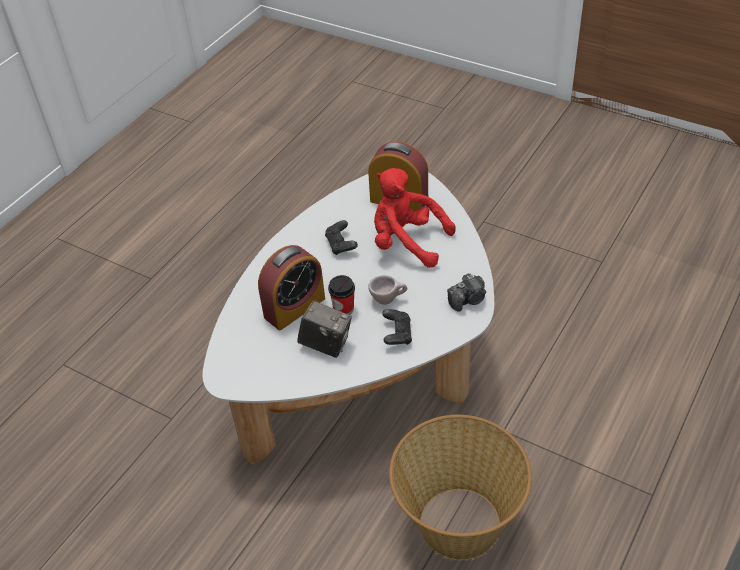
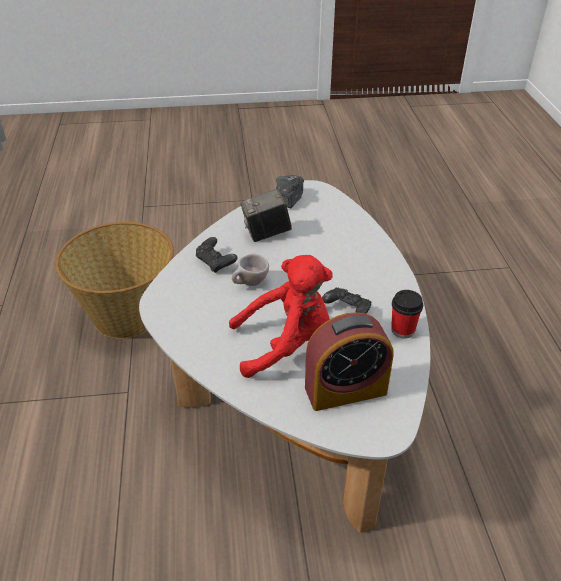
camera: 140 degrees right, 5 degrees down
alarm clock [258,245,325,330] -> none
cup [328,275,355,315] -> cup moved to [391,290,423,338]
camera [447,273,486,312] -> camera moved to [276,175,304,208]

